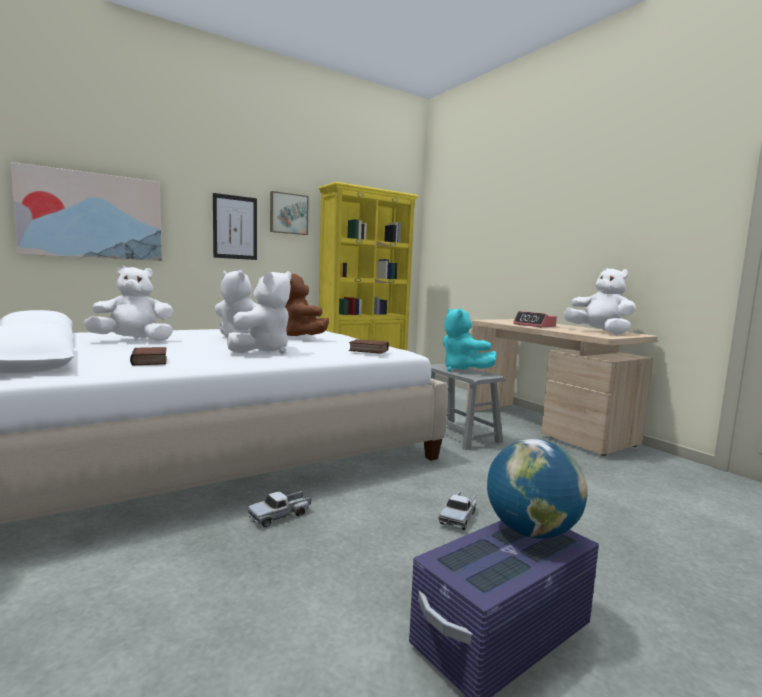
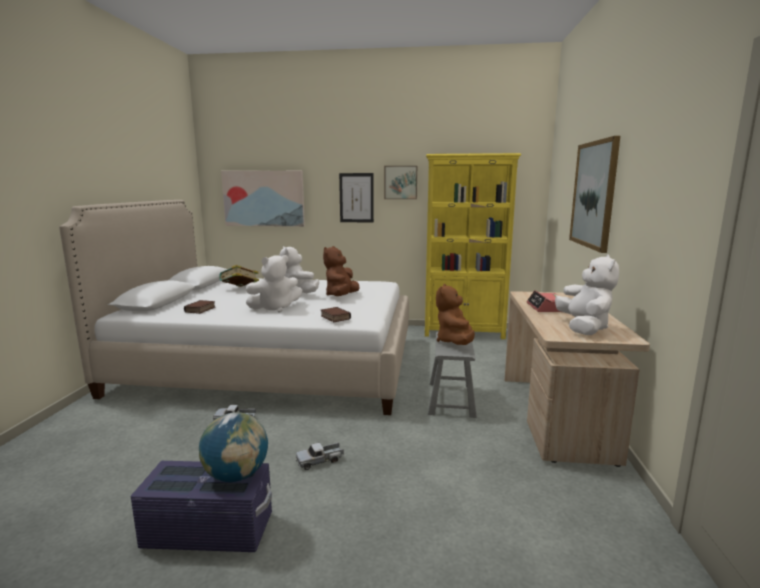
camera: 40 degrees right, 5 degrees up
white plush toy [83,266,173,341] -> book [219,265,259,287]
turquoise plush toy [443,308,497,372] -> brown plush toy [436,284,475,345]
none -> picture [569,136,620,253]

